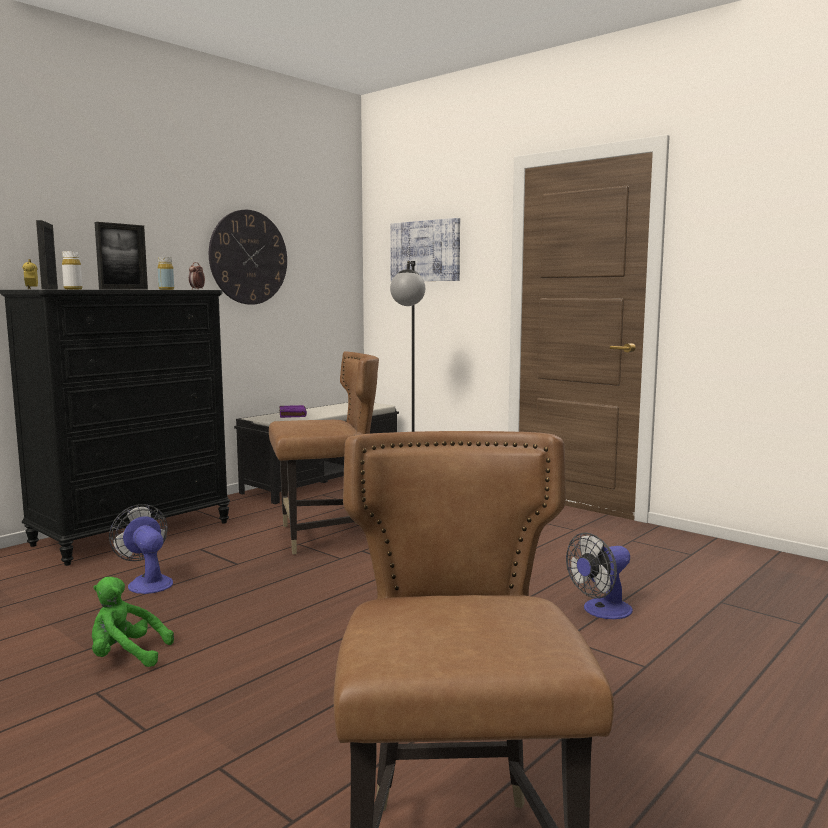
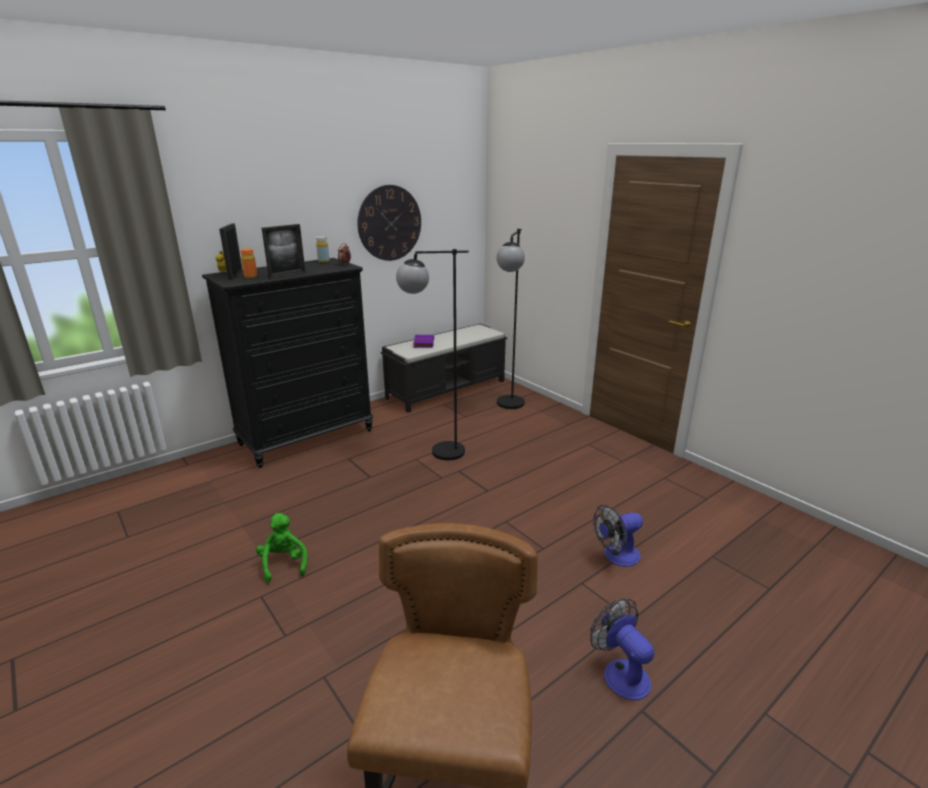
camera: 10 degrees right, 15 degrees up
white bottle [62,251,83,289] -> orange bottle [241,249,258,278]
green plush toy [92,577,174,667] -> green plush toy turned 60 degrees clockwise [256,513,308,583]
fan [109,504,173,594] -> fan moved to [590,598,654,700]
brown chair [269,352,379,555] -> black floor lamp [396,249,469,460]
picture [390,218,460,282] -> none

